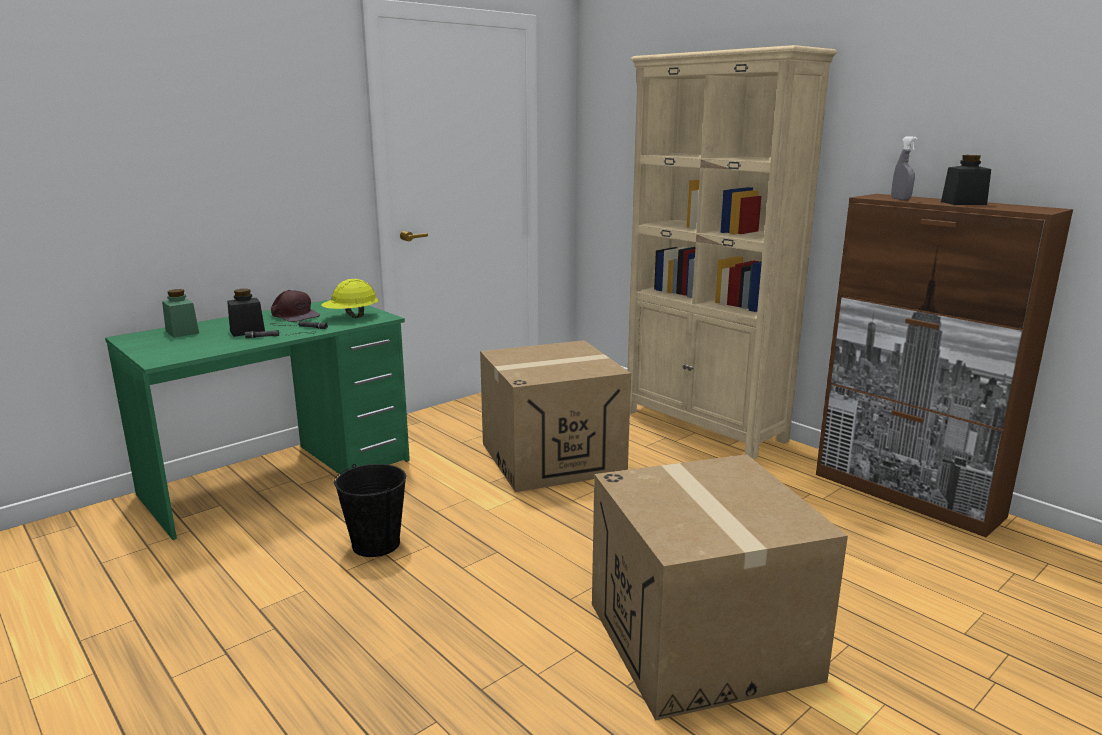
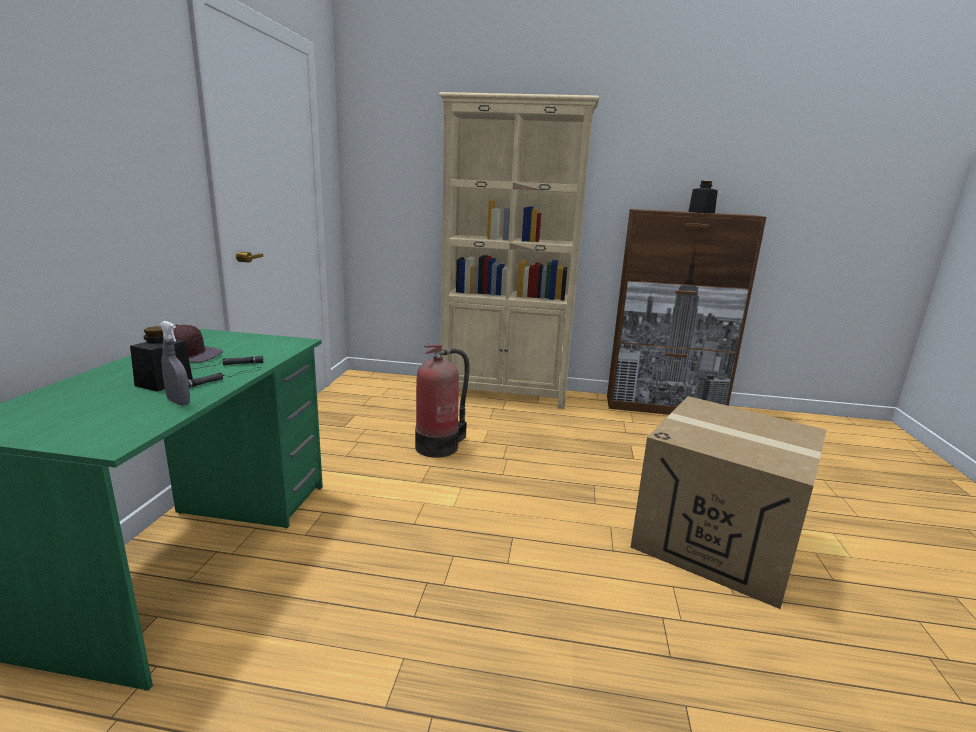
camera: 40 degrees left, 0 degrees up
green jar [162,289,199,338] -> none
yellow hard hat [321,279,379,318] -> none
black bucket [334,464,406,557] -> none
cardboard box [480,340,631,492] -> fire extinguisher [415,345,469,458]
grey spray bottle [891,136,918,200] -> grey spray bottle moved to [160,321,190,405]

